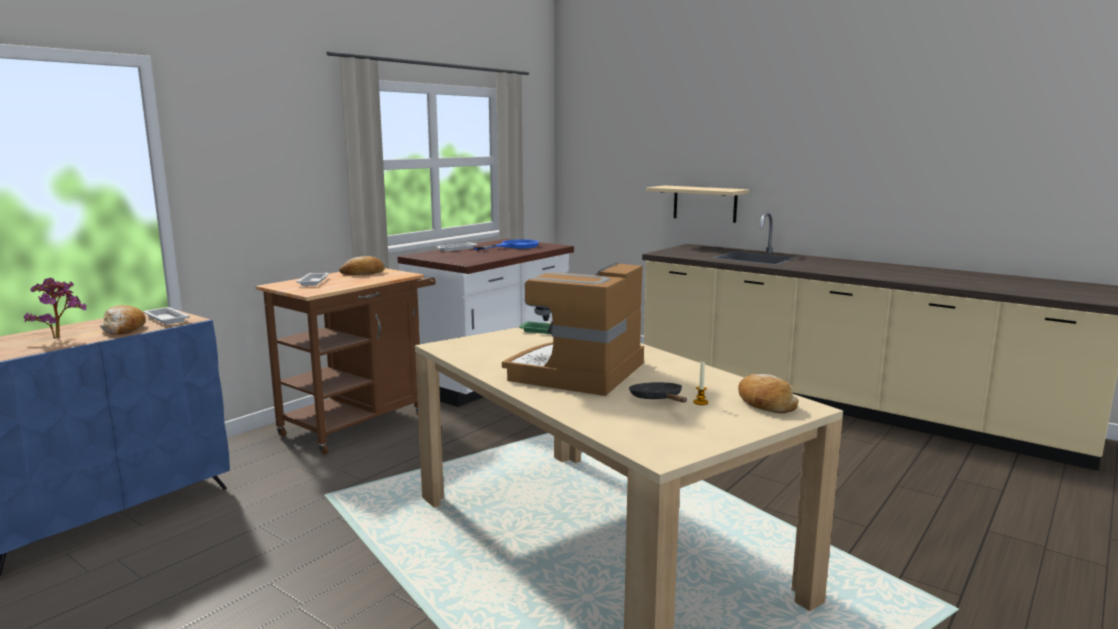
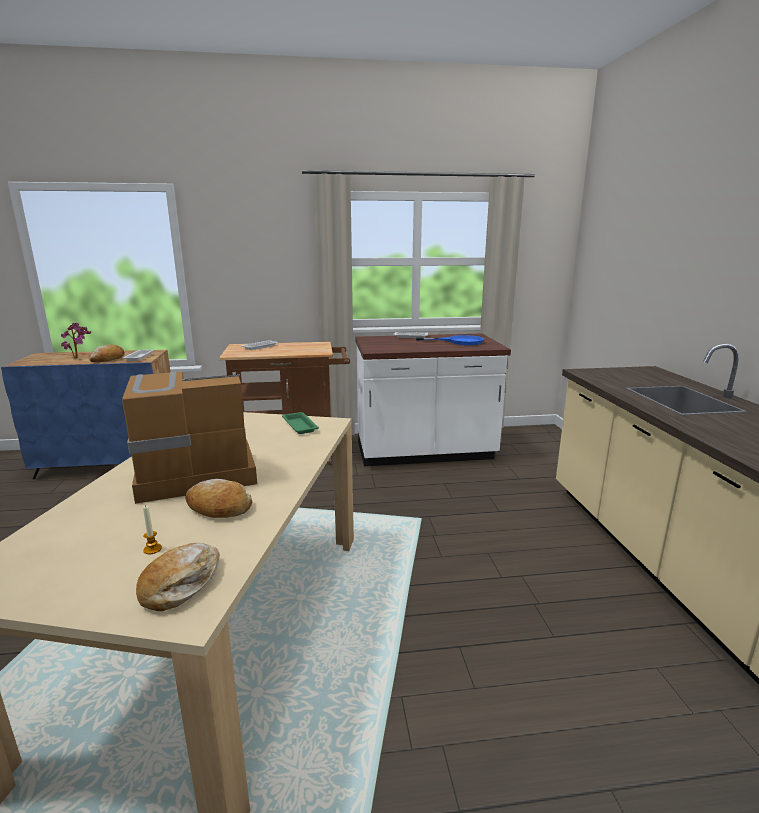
camera: 45 degrees right, 5 degrees up
bread [339,256,385,275] -> bread moved to [185,479,252,518]
black frying pan [629,382,687,403] -> none
beige shelf [646,186,750,223] -> none

